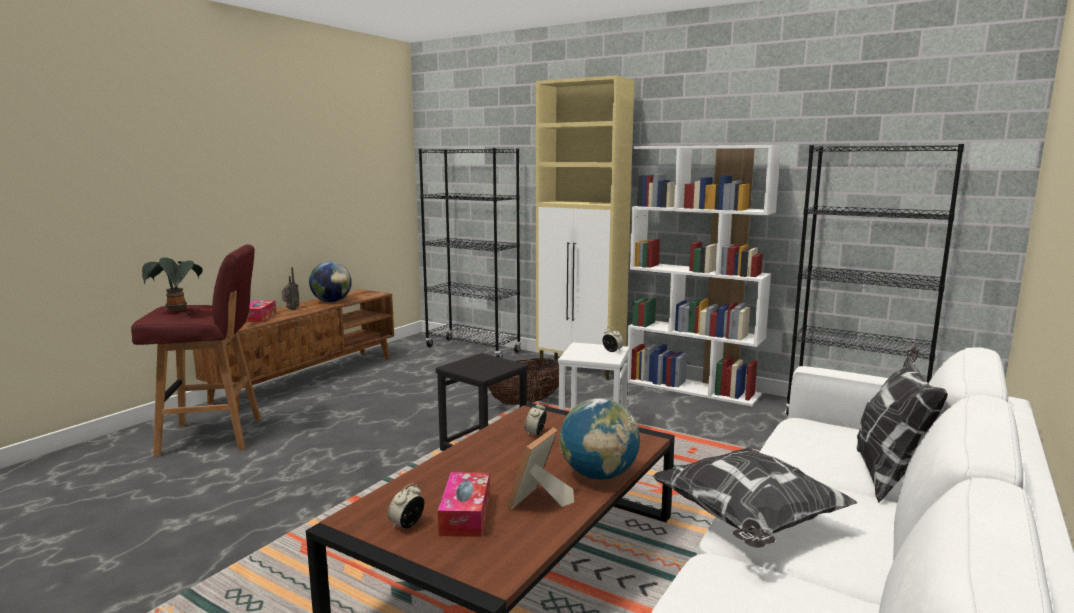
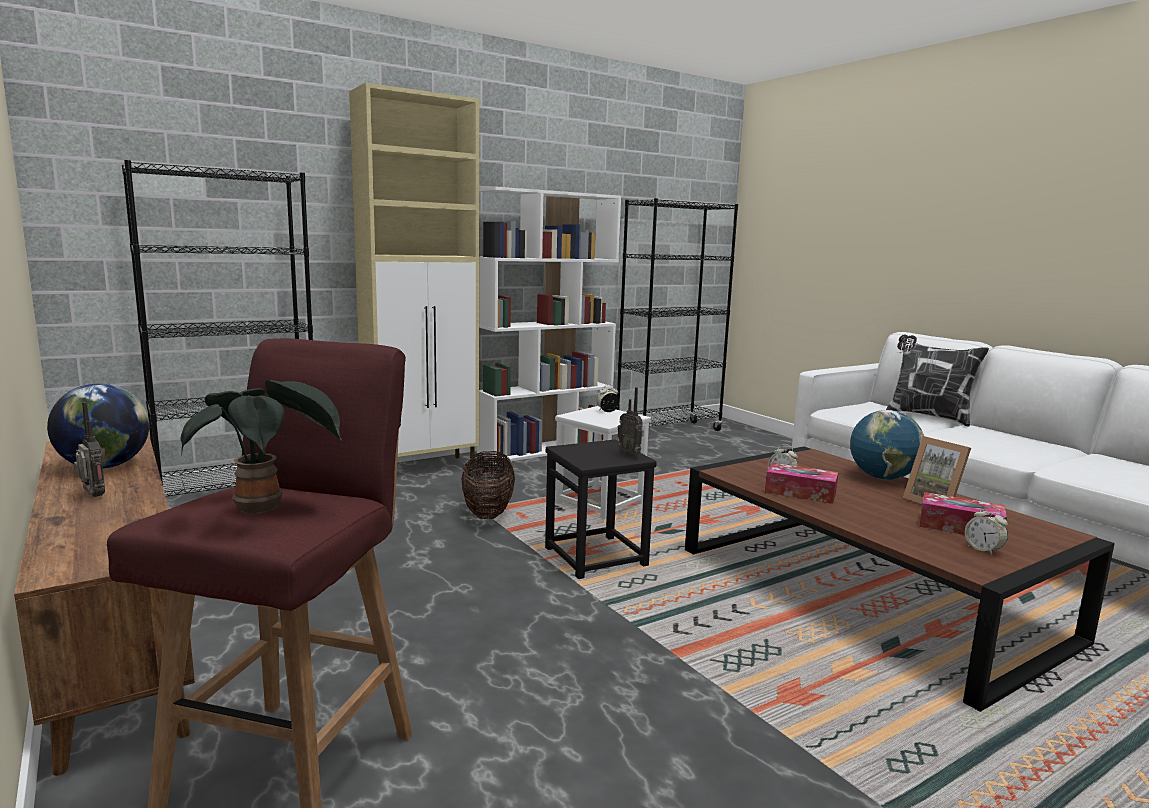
camera: 65 degrees left, 0 degrees up
tissue box [248,300,276,322] -> tissue box moved to [765,463,838,504]
pillow [652,447,857,548] -> none
none -> radio [617,387,644,457]

